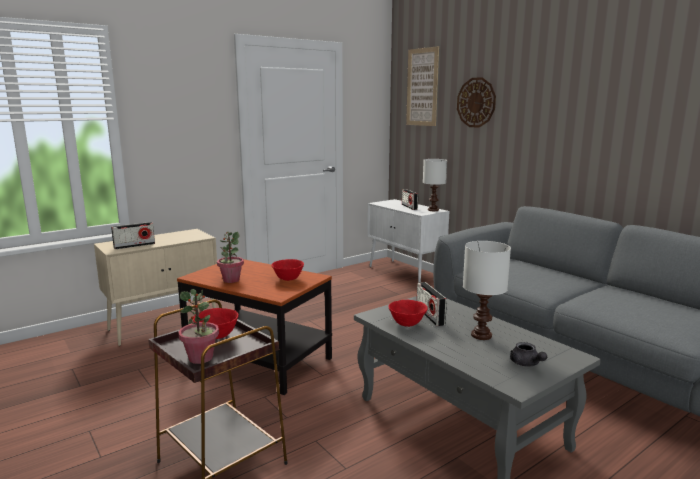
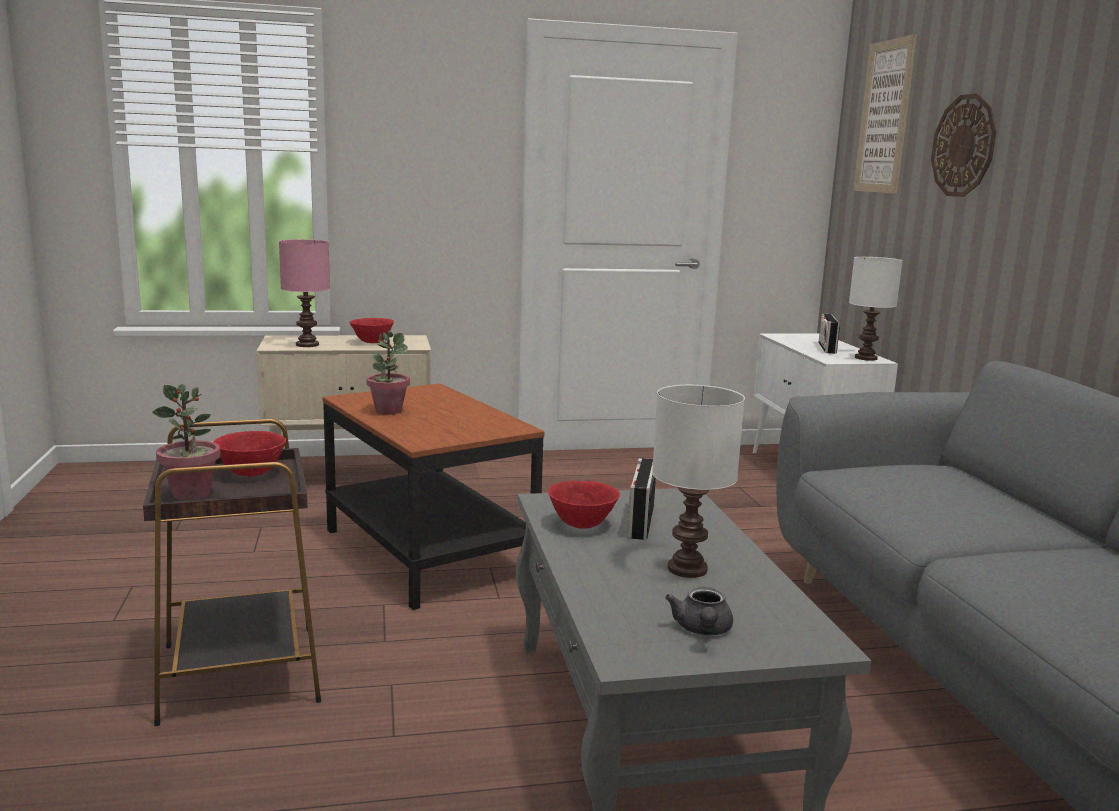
camera: 25 degrees right, 0 degrees up
radio [111,222,155,249] -> pink table lamp [279,239,330,347]
red bowl [272,259,304,281] -> red bowl moved to [350,318,394,343]

